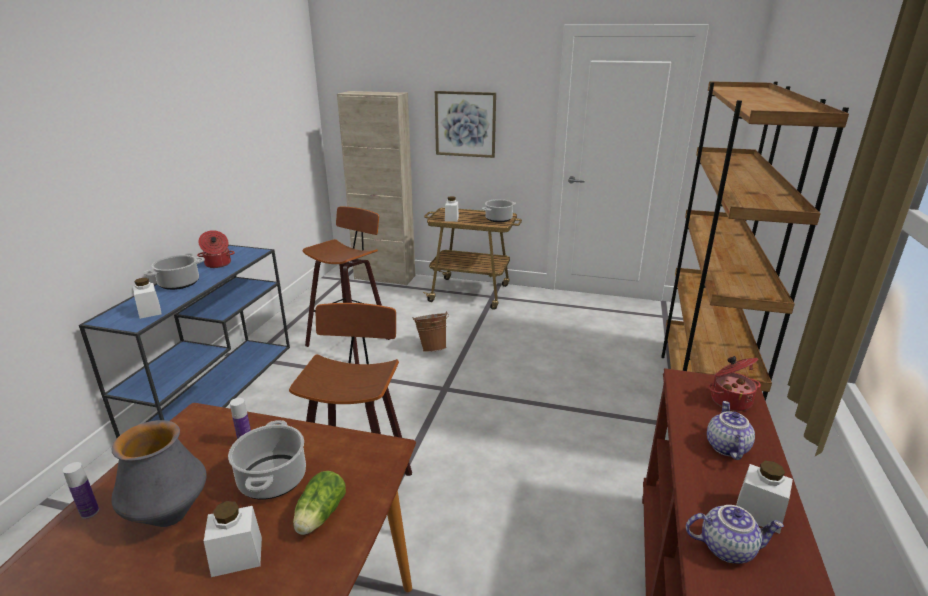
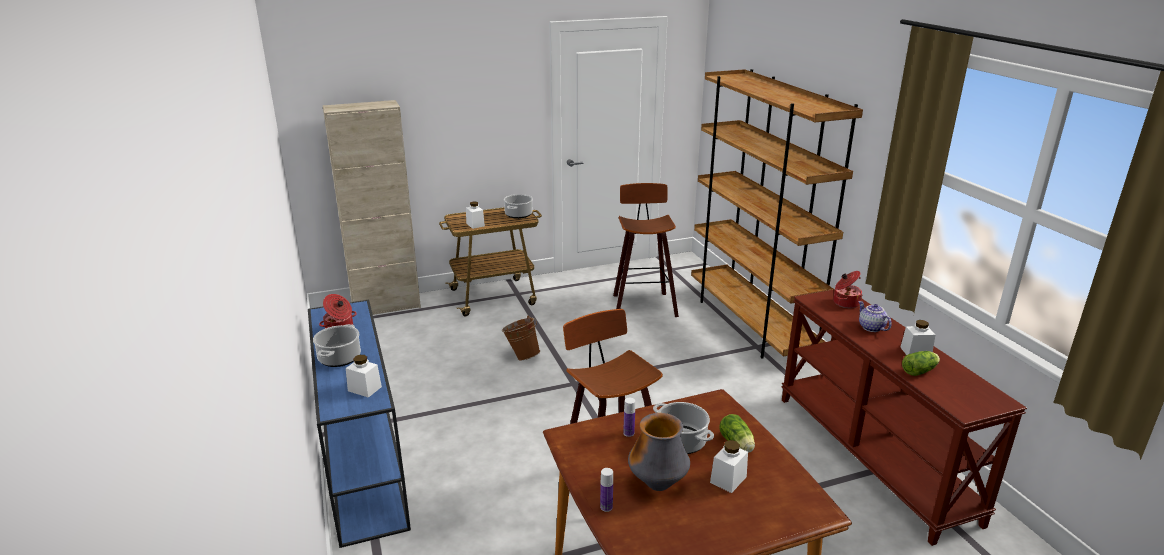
camera: 35 degrees left, 0 degrees up
stool [303,206,390,364] -> stool moved to [613,183,679,317]
picture [435,91,496,158] -> none
teapot [686,505,784,564] -> lettuce [902,351,940,376]

